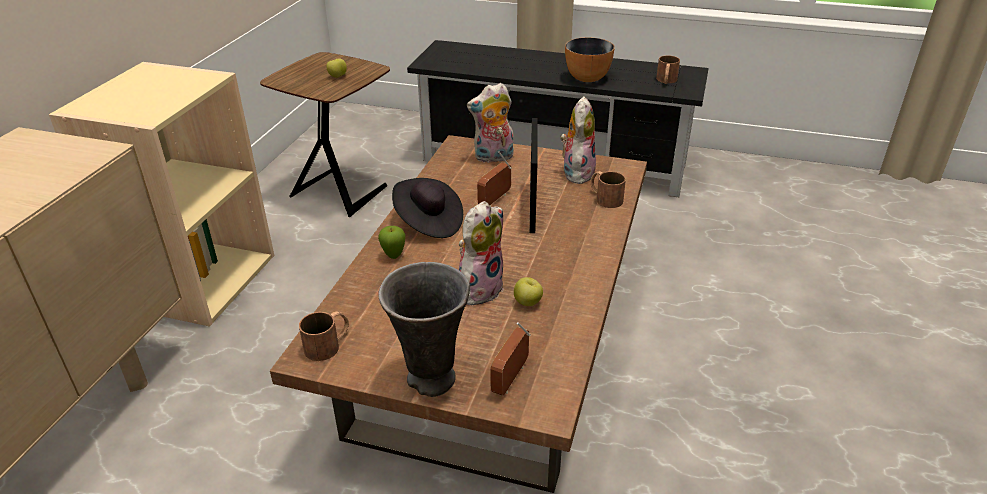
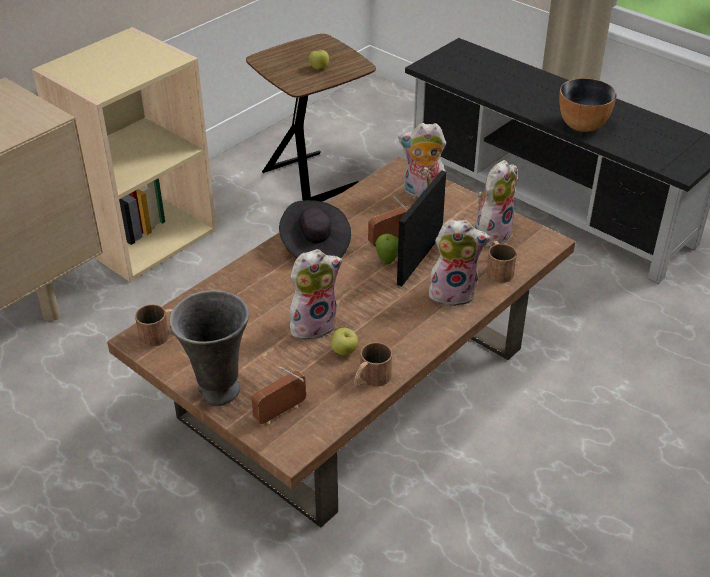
camera: 25 degrees right, 5 degrees up
apple [378,226,406,259] -> apple moved to [375,234,398,264]
brown mug [656,55,680,84] -> brown mug moved to [354,342,392,388]
none -> plush toy [428,220,490,307]

